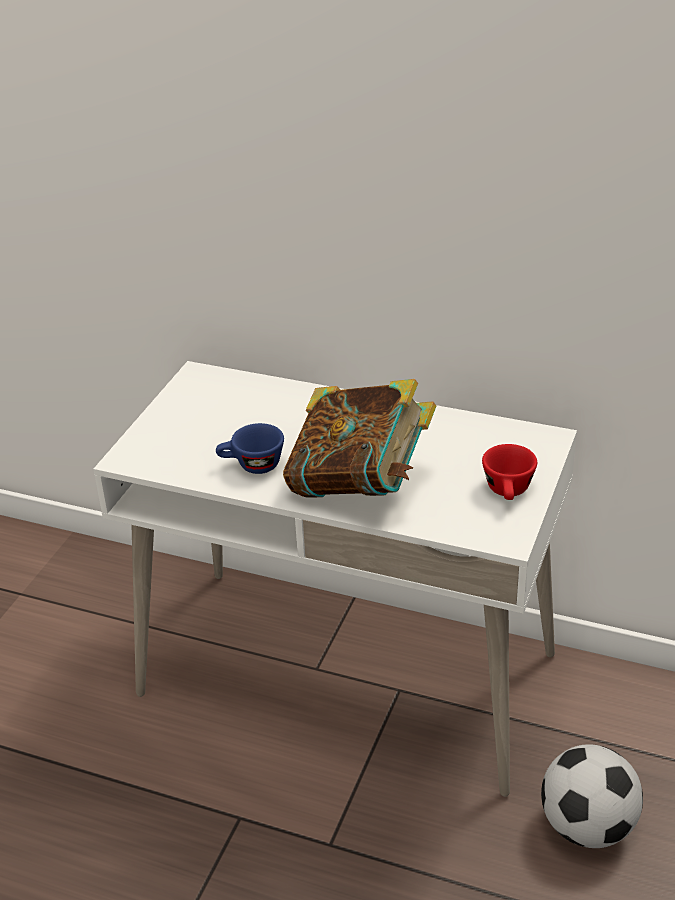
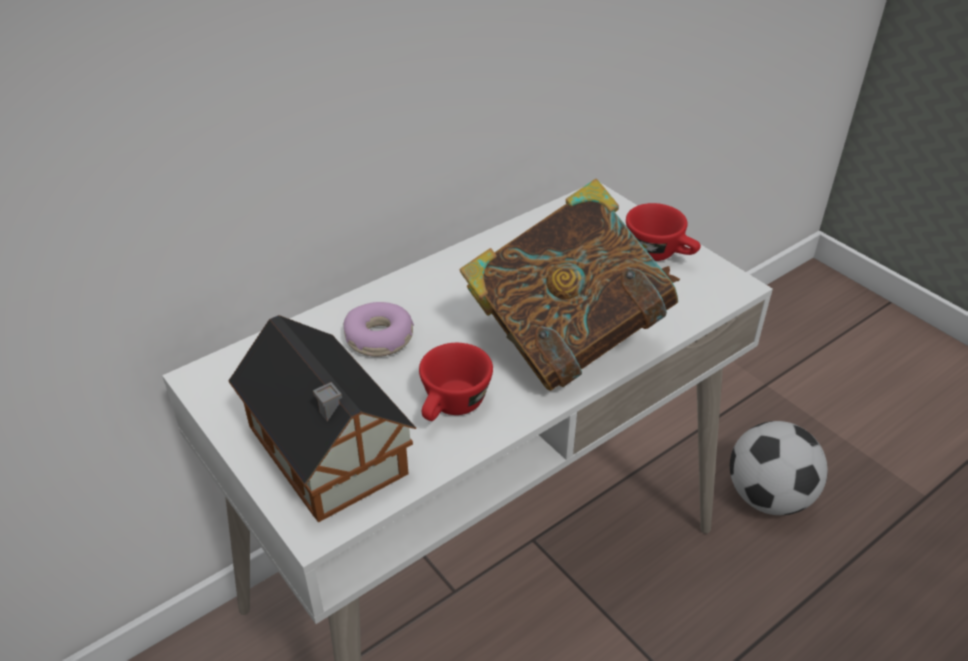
camera: 60 degrees left, 5 degrees up
blue cup [216,423,284,474] -> red cup [419,343,493,421]
none -> toy house [228,315,416,523]
none -> donut [344,302,414,357]

